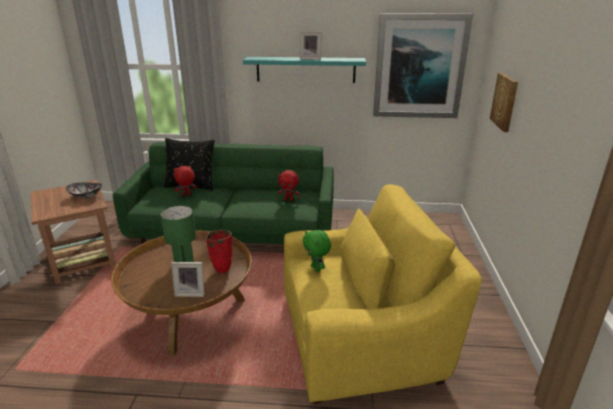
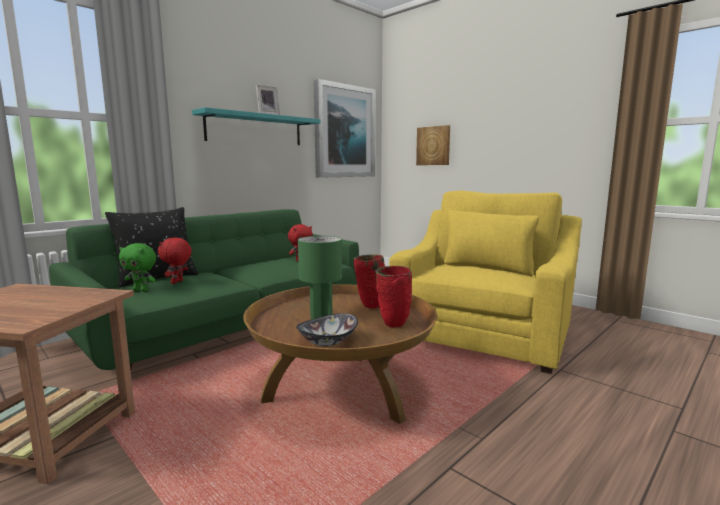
camera: 50 degrees left, 15 degrees down
bowl [66,183,102,199] -> bowl moved to [296,313,358,347]
picture frame [171,262,205,297] -> red vase [375,266,412,327]
green plush toy [303,230,331,272] -> green plush toy moved to [119,243,156,292]

